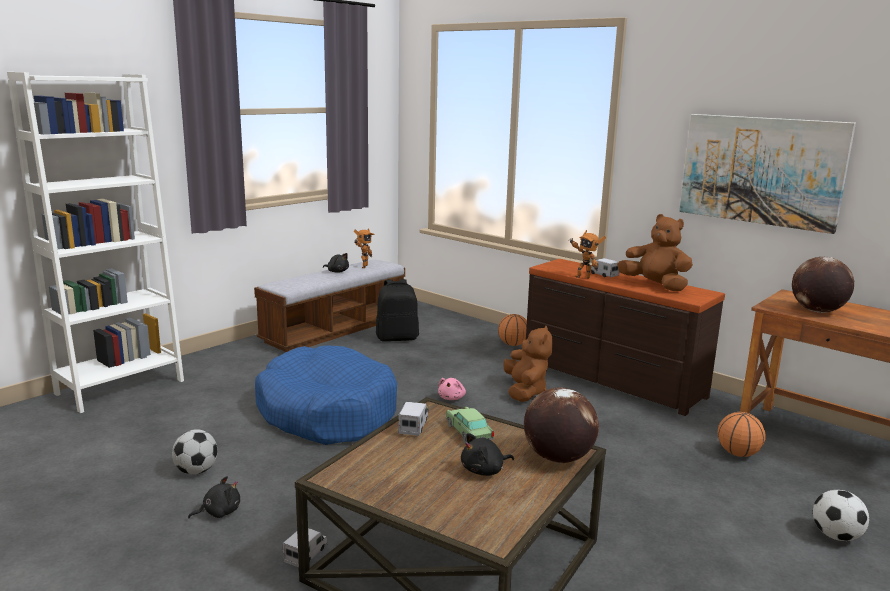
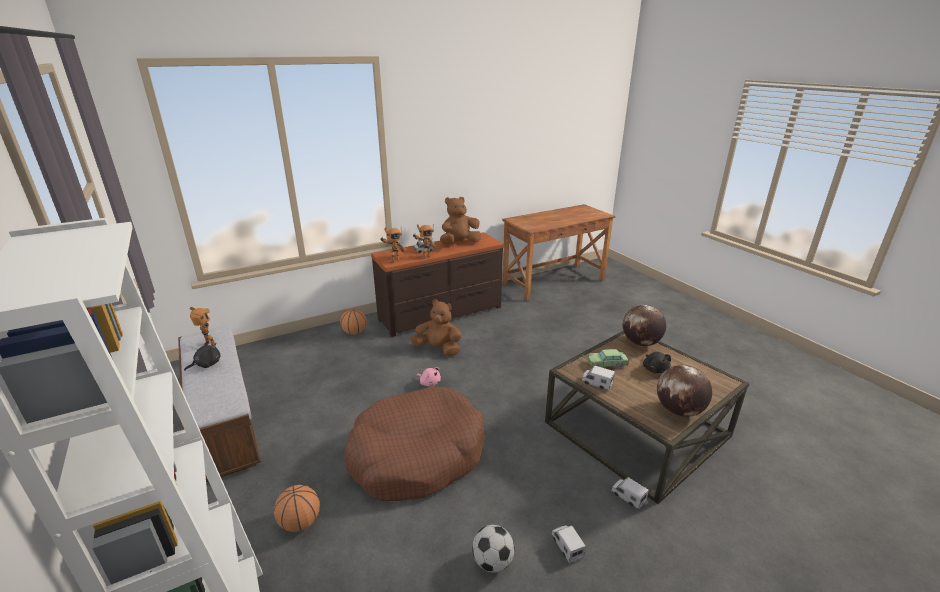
camera: 70 degrees left, 10 degrees up
black plush toy [188,476,240,519] -> toy truck [551,525,586,563]
blue dog bed [255,345,397,445] -> brown dog bed [345,386,485,501]
black backpack [376,279,419,342] -> none
picture [679,114,856,234] -> none
basketball [718,412,766,457] -> basketball moved to [274,485,320,532]
globe [792,257,854,313] -> globe moved to [657,365,712,417]
football [813,490,869,541] -> none
none -> toy robot [380,227,404,263]

